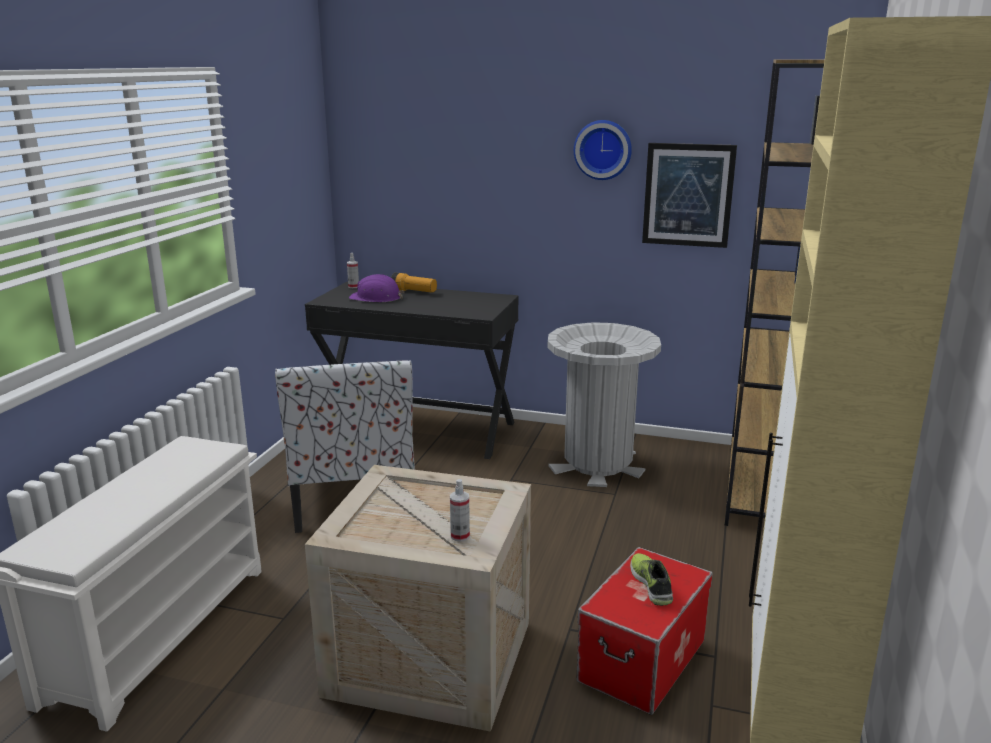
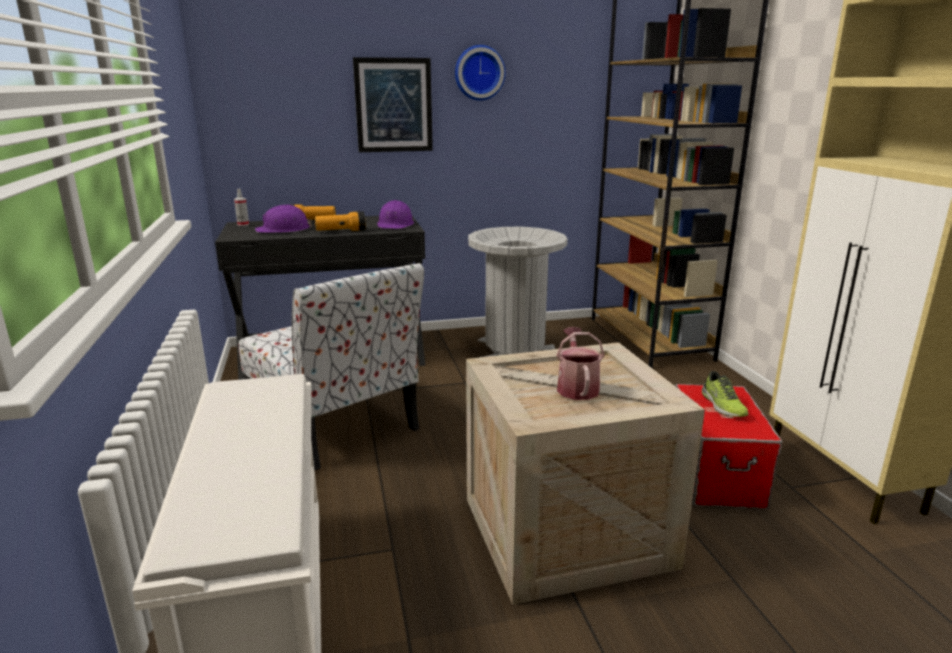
camera: 30 degrees left, 0 degrees up
spray bottle [450,479,470,542] -> none
shoe [630,553,673,606] -> shoe turned 150 degrees counterclockwise [702,371,749,417]
picture [642,143,737,248] -> picture moved to [353,57,433,152]
none -> flashlight [315,211,366,231]
none -> purple hard hat [377,200,414,229]
none -> watering can [556,327,605,400]

